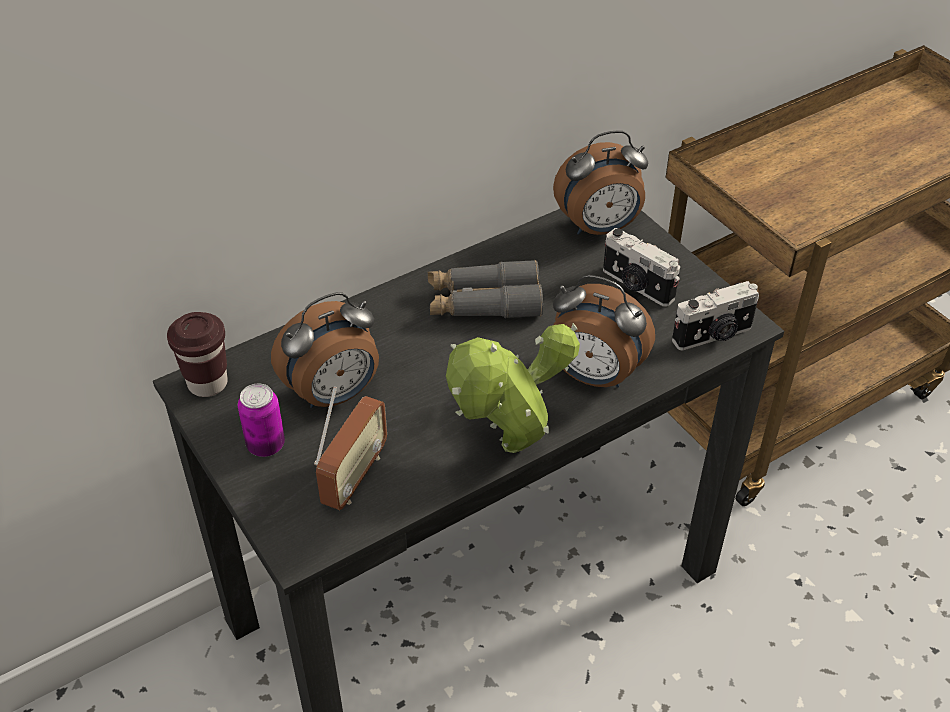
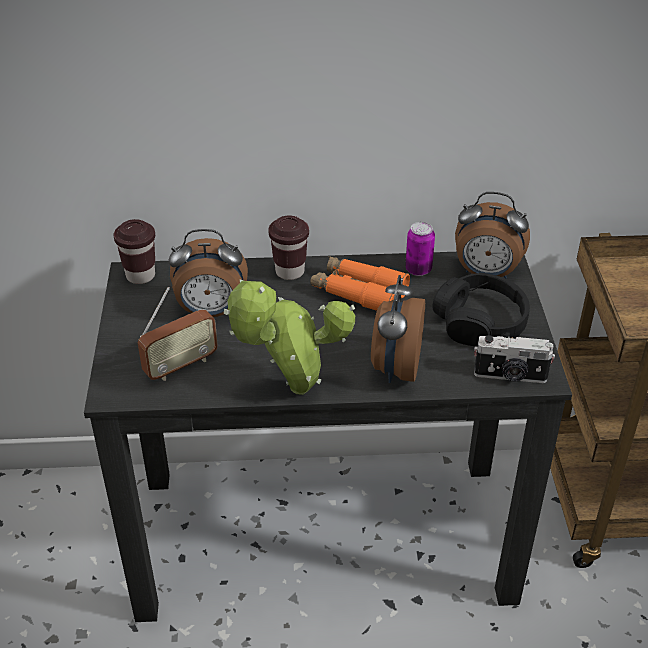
camera: 30 degrees right, 5 degrees down
can [238,384,285,457] -> can moved to [405,222,435,276]
grey binoculars [428,260,543,318] -> orange binoculars [310,256,410,311]
alarm clock [553,275,655,388] -> alarm clock turned 45 degrees clockwise [371,275,425,383]
camera [603,228,680,307] -> black headphones [433,273,530,346]
none -> brown cup [268,215,309,280]

